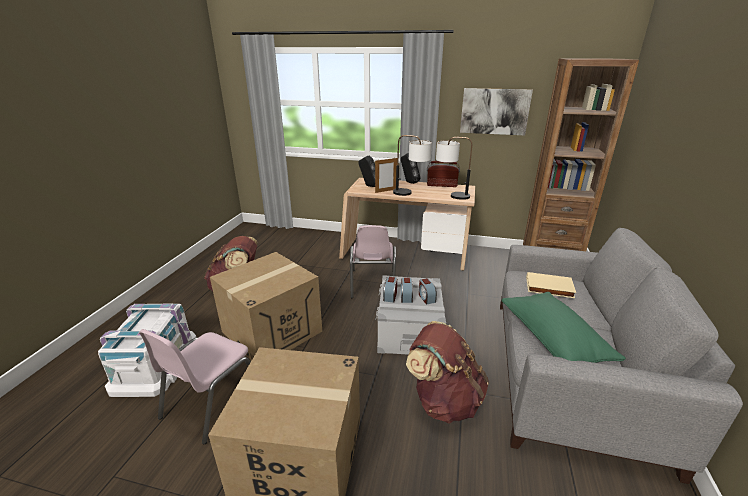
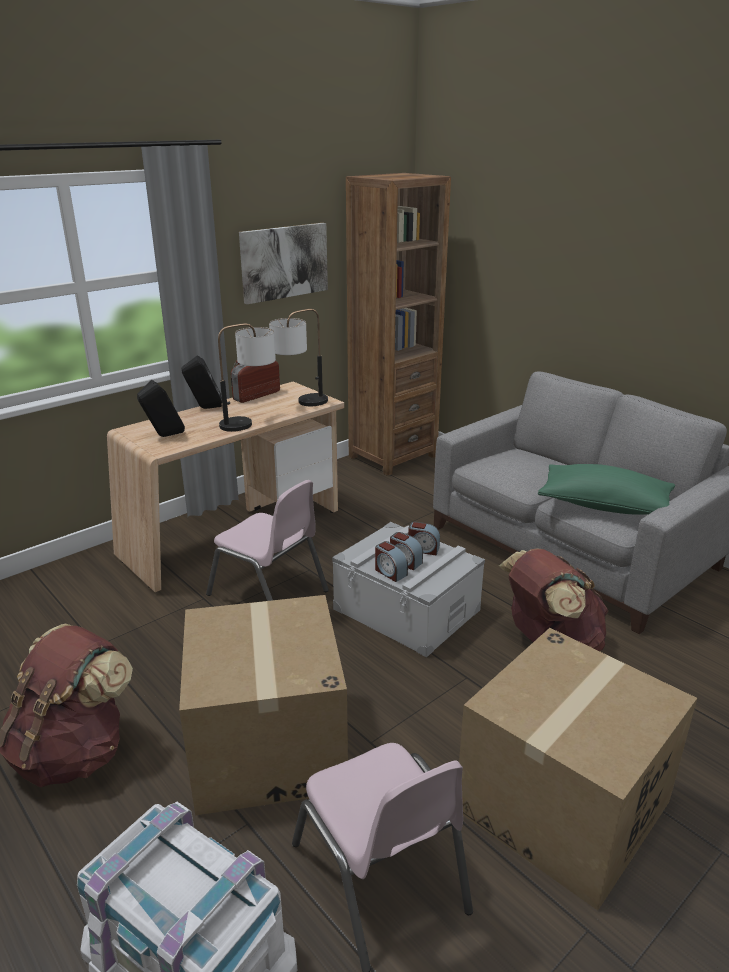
camera: 55 degrees left, 0 degrees up
picture frame [375,158,397,193] -> none
beige book [526,272,576,298] -> none

